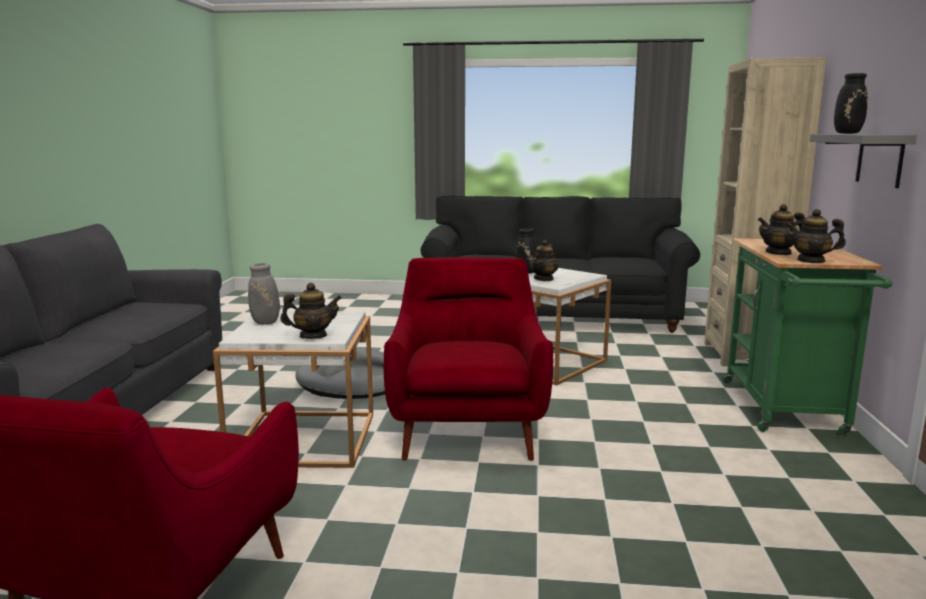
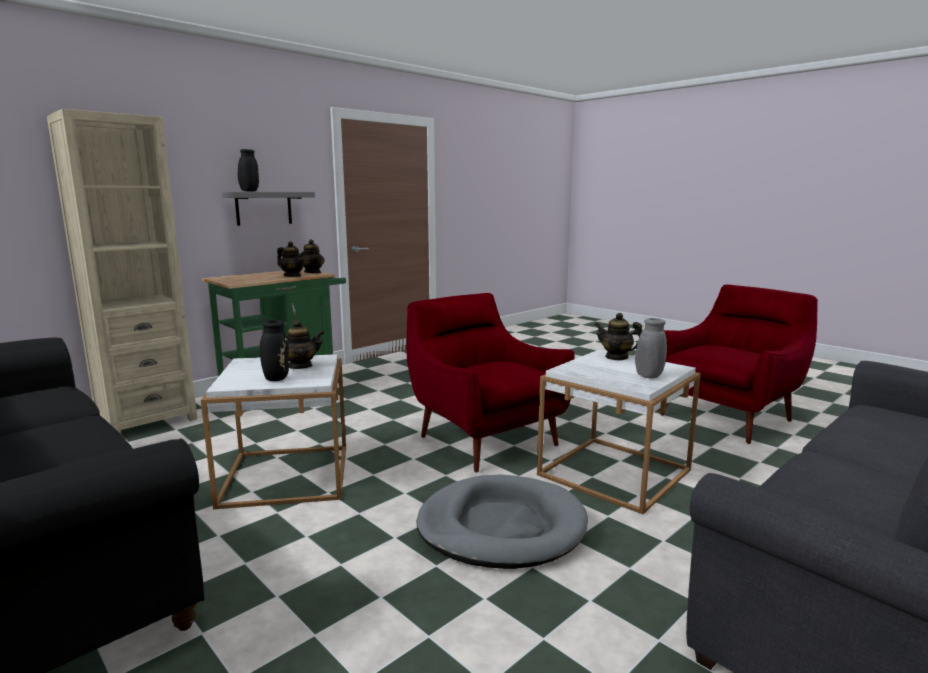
camera: 140 degrees left, 0 degrees up
red armchair [384,257,553,461] -> red armchair turned 105 degrees clockwise [406,293,575,472]

